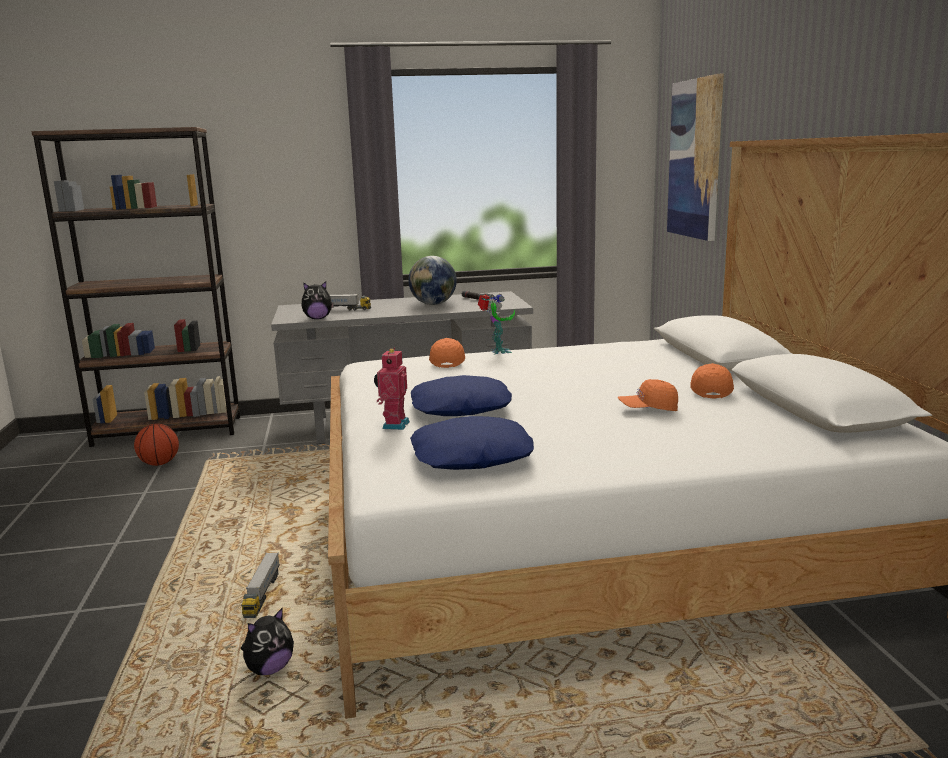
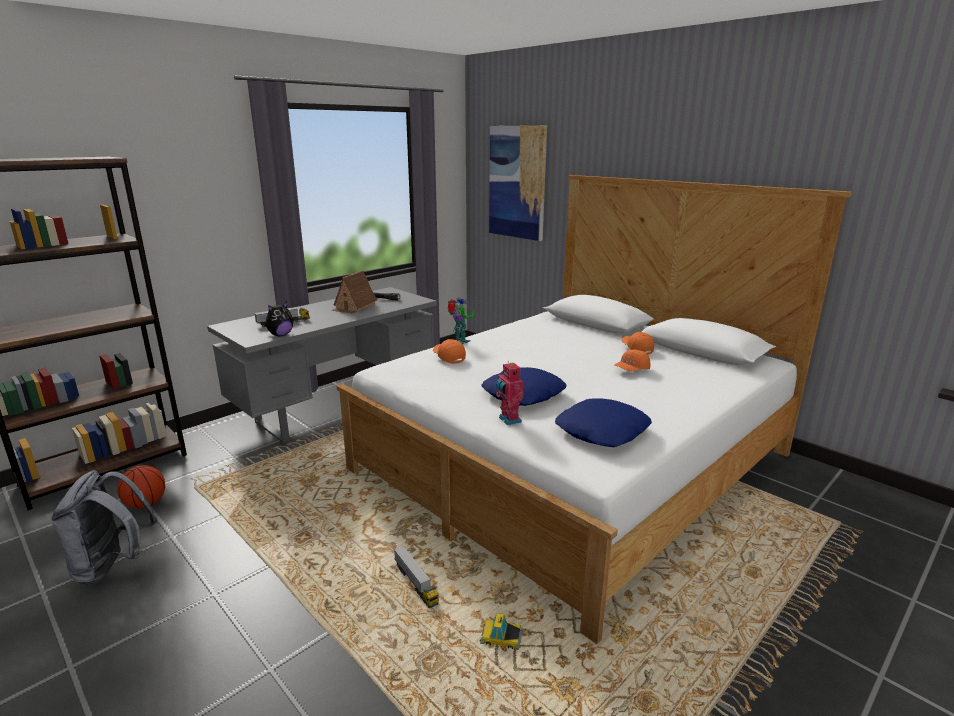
camera: 35 degrees left, 5 degrees up
plush toy [241,608,294,675] -> toy car [480,613,523,650]
globe [408,256,457,305] -> toy house [332,270,377,314]
none -> grey backpack [51,470,158,585]

